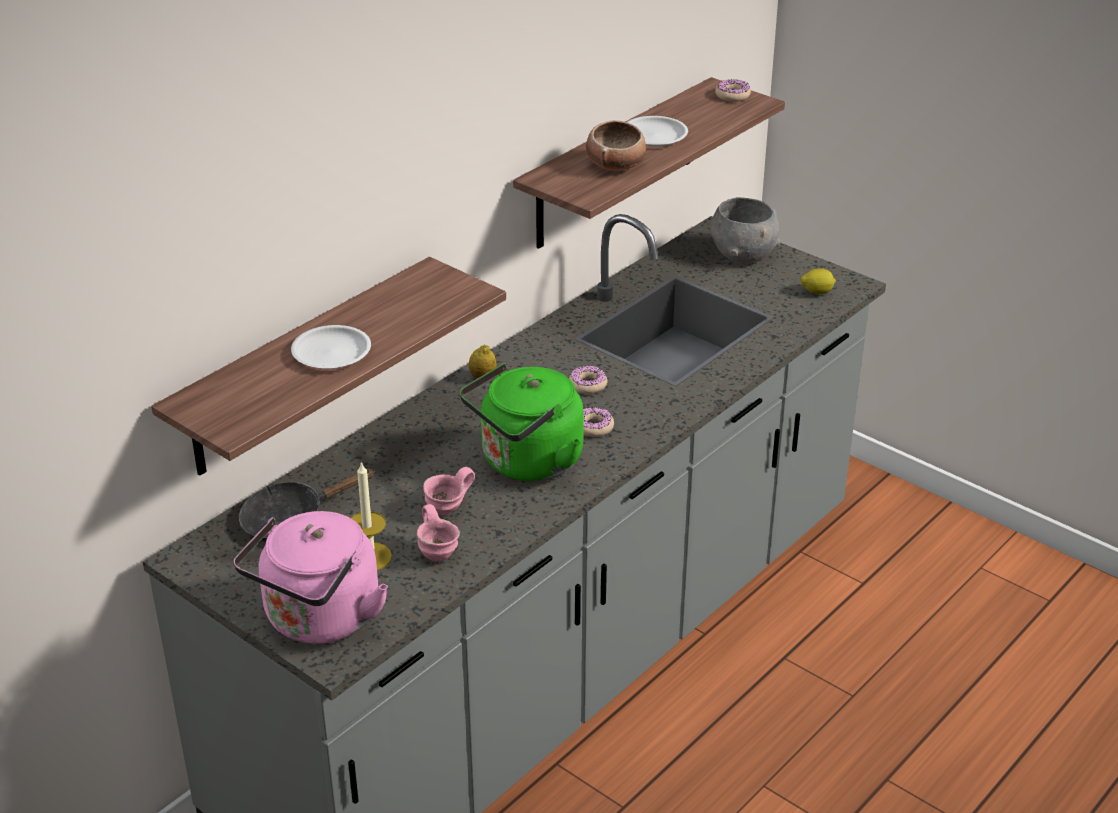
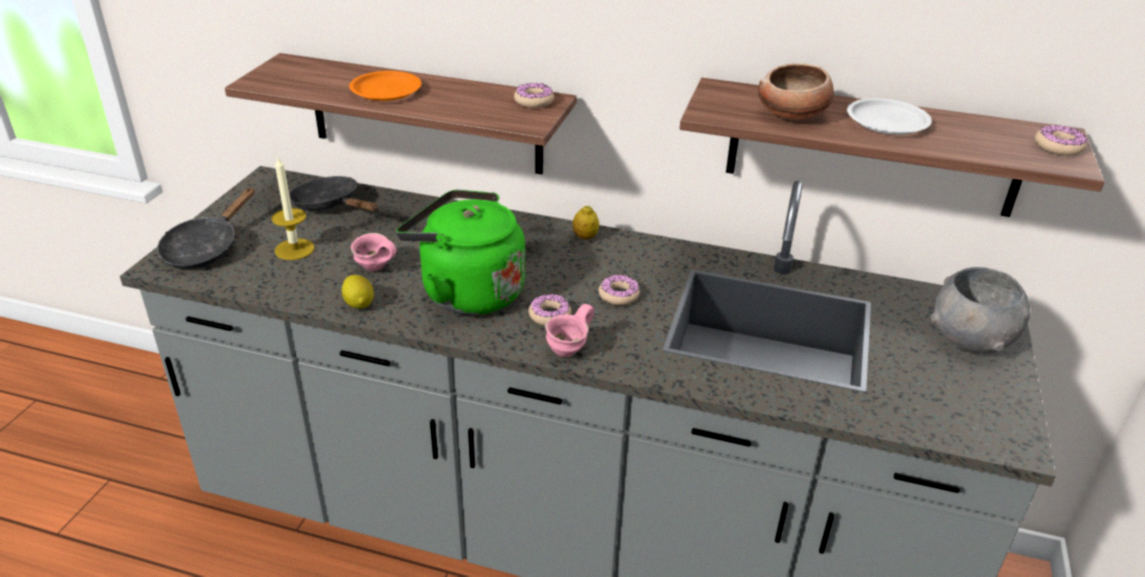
camera: 65 degrees right, 0 degrees up
pink kettle [233,511,388,644] -> black frying pan [157,187,255,269]
white plate [291,325,371,369] -> orange plate [349,71,422,101]
pink mug [417,504,460,562] -> pink mug moved to [545,304,594,357]
lemon [801,268,836,294] -> lemon moved to [342,275,374,309]
none -> donut [514,83,554,108]

